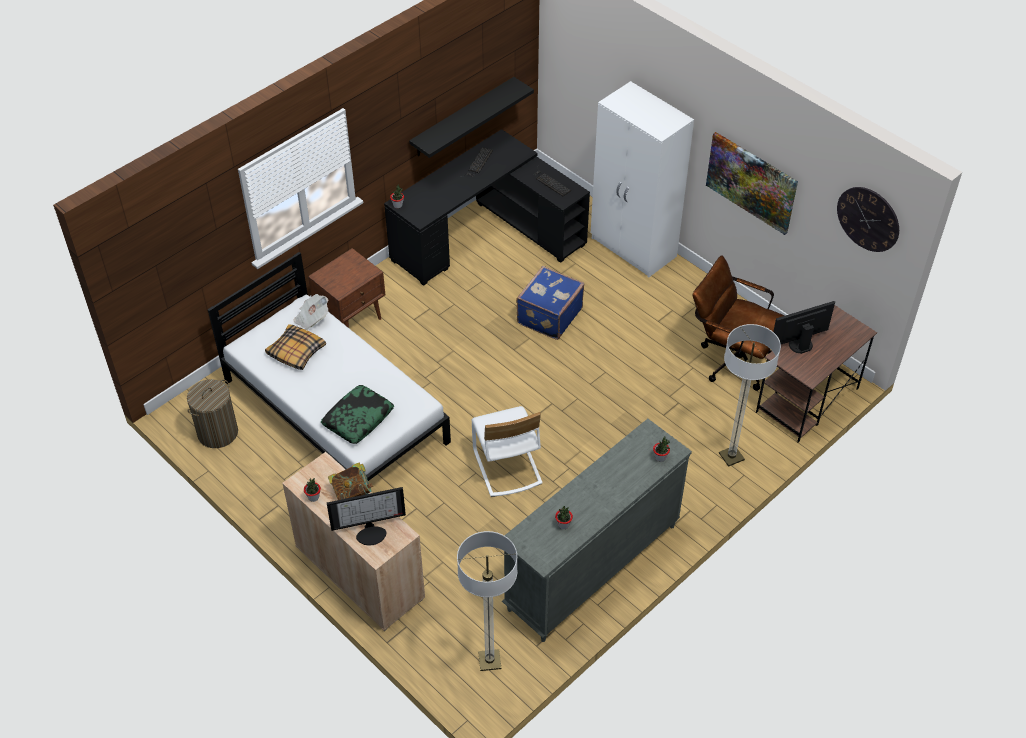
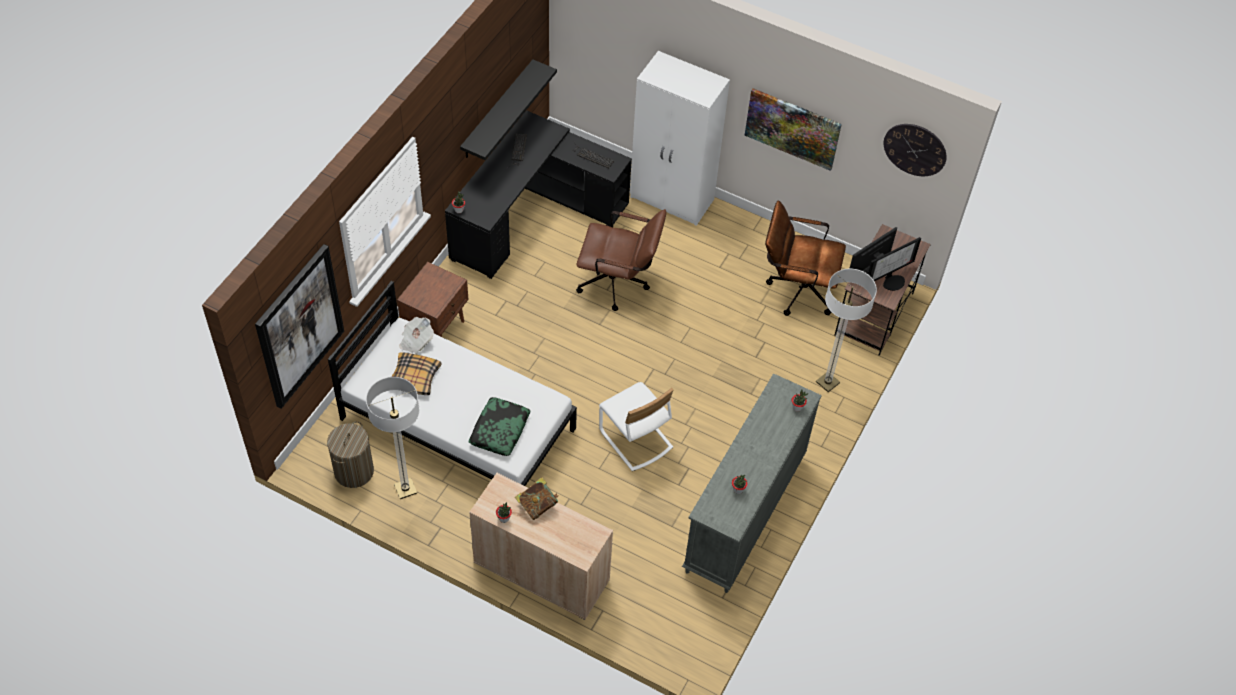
camera: 20 degrees left, 5 degrees up
monitor [327,487,406,546] -> monitor moved to [868,237,921,291]
floor lamp [457,531,518,671] -> floor lamp moved to [366,377,419,499]
blue suitcase [516,266,585,340] -> brown office chair [576,209,666,311]
none -> picture [255,244,344,409]

